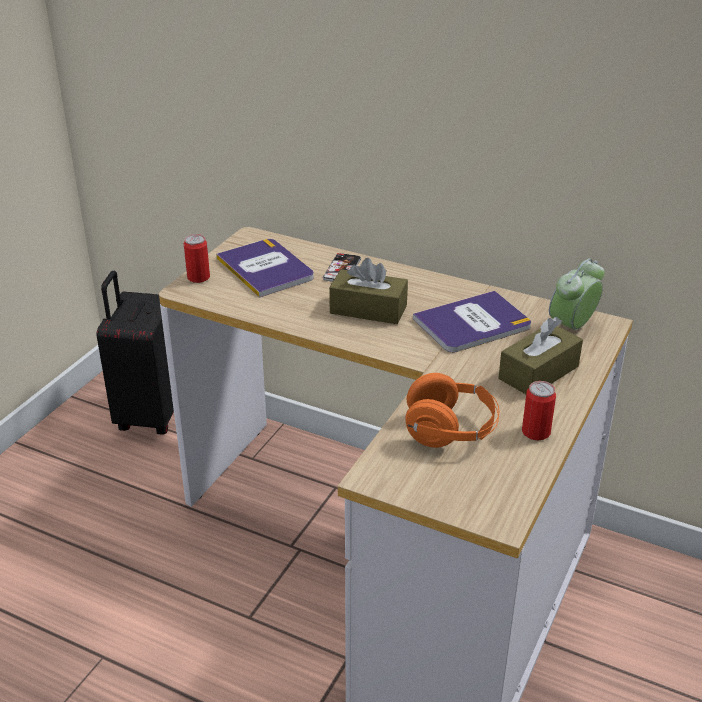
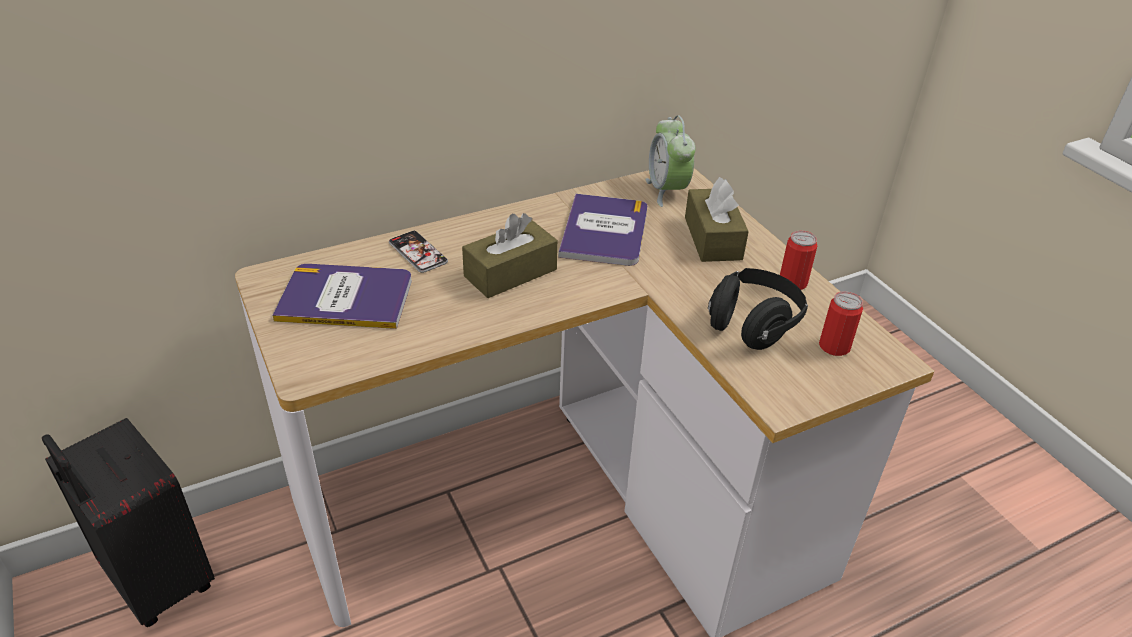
camera: 55 degrees left, 5 degrees up
can [184,234,210,283] -> can moved to [819,291,863,356]
orange headphones [405,373,499,448] -> black headphones [708,268,808,350]

